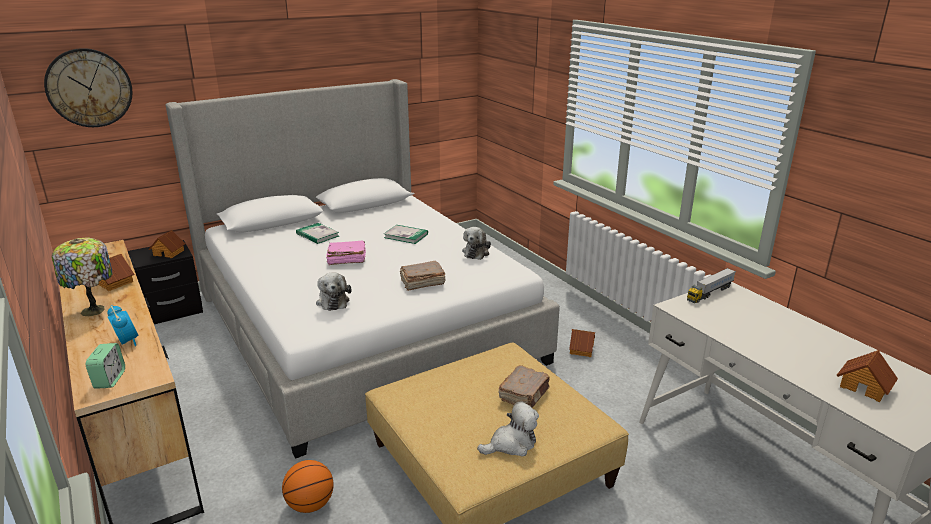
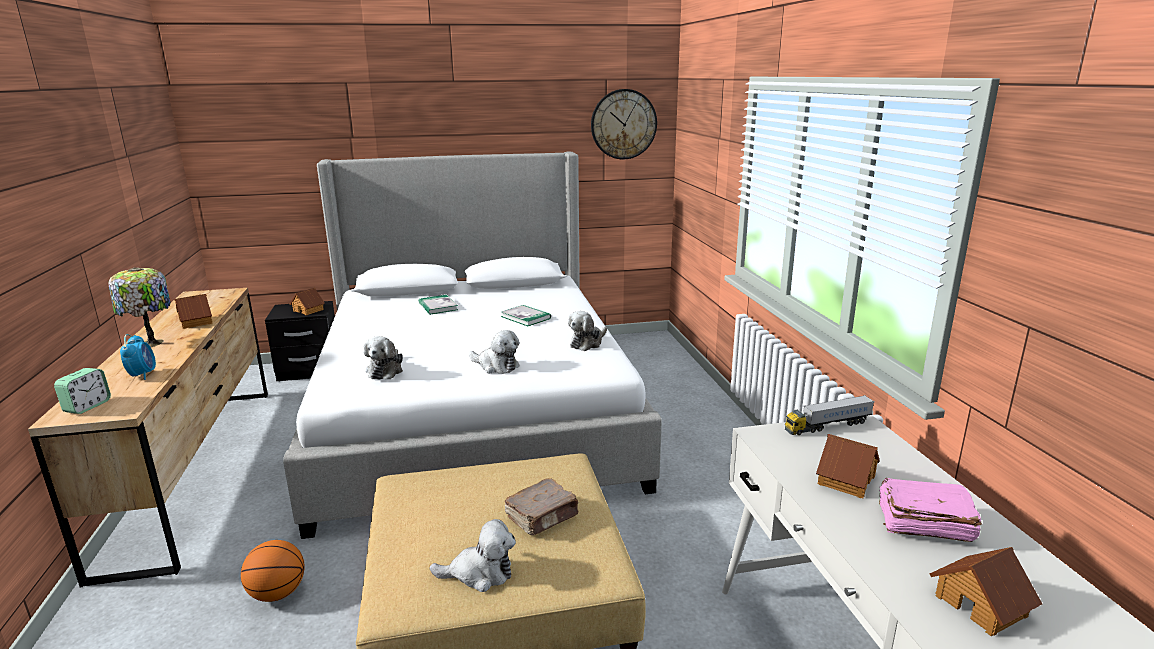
camera: 20 degrees right, 5 degrees down
wall clock [44,48,133,127] -> wall clock moved to [591,89,657,160]
pink book [326,241,366,265] -> pink book moved to [879,478,982,542]
brown book [400,261,446,291] -> plush toy [469,330,519,374]
toy house [569,329,595,357] -> toy house moved to [816,434,880,498]

